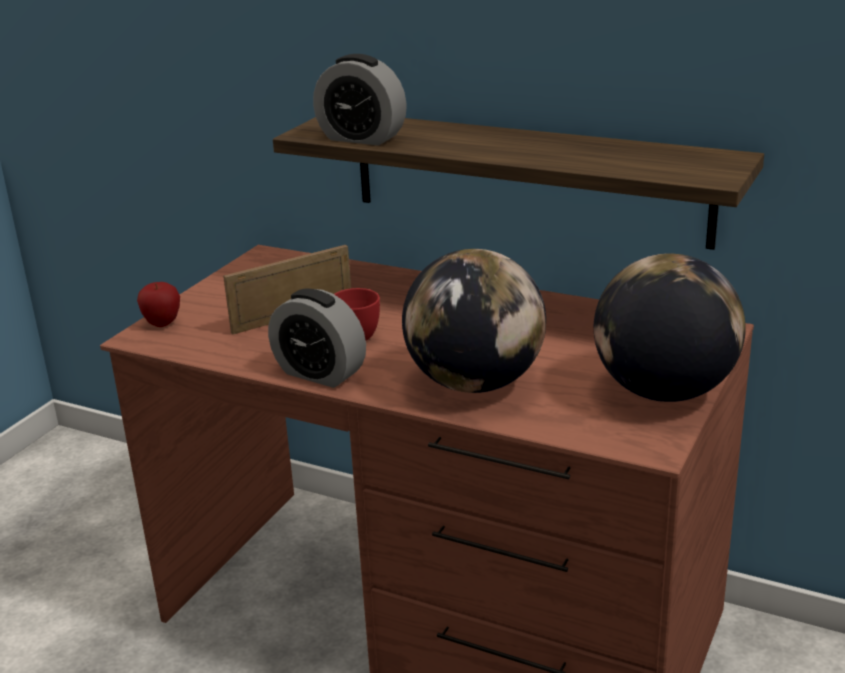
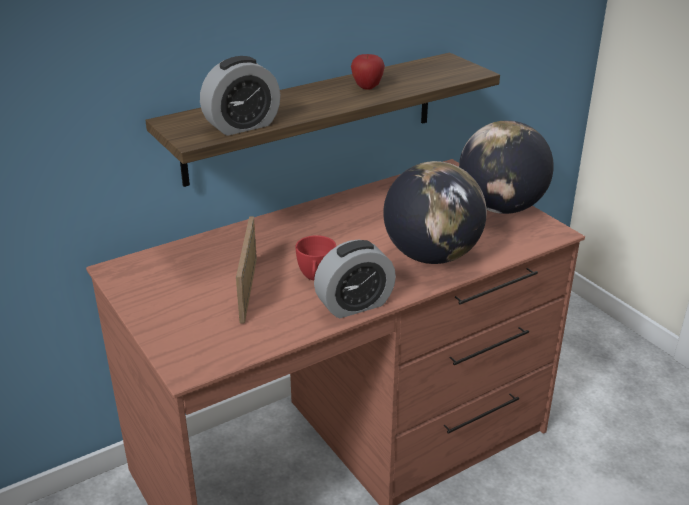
camera: 60 degrees left, 5 degrees up
apple [137,282,180,327] -> apple moved to [351,54,385,90]

